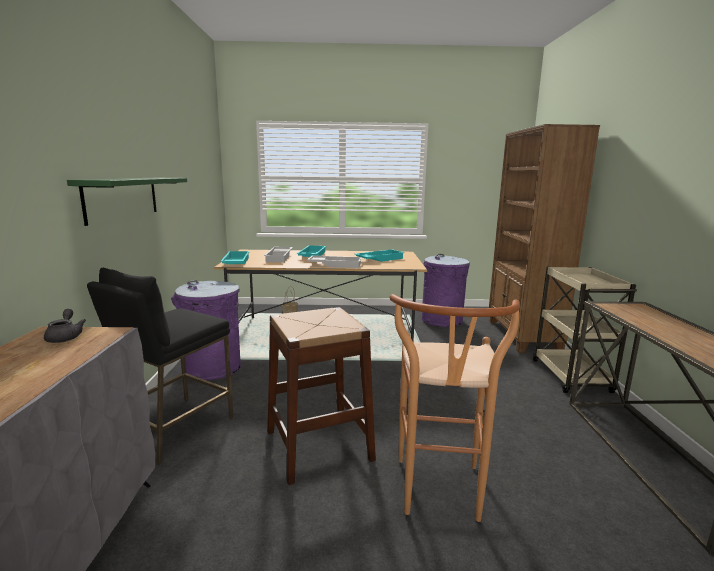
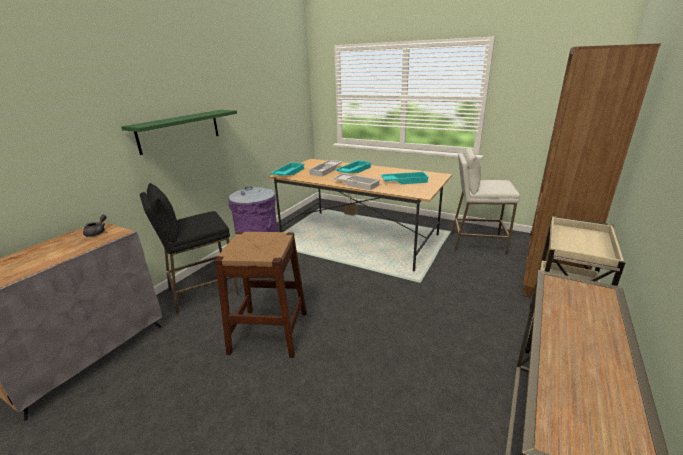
camera: 30 degrees right, 10 degrees up
brown stool [389,294,520,522] -> none
purple trash can [421,254,470,327] -> white stool [451,147,520,254]

